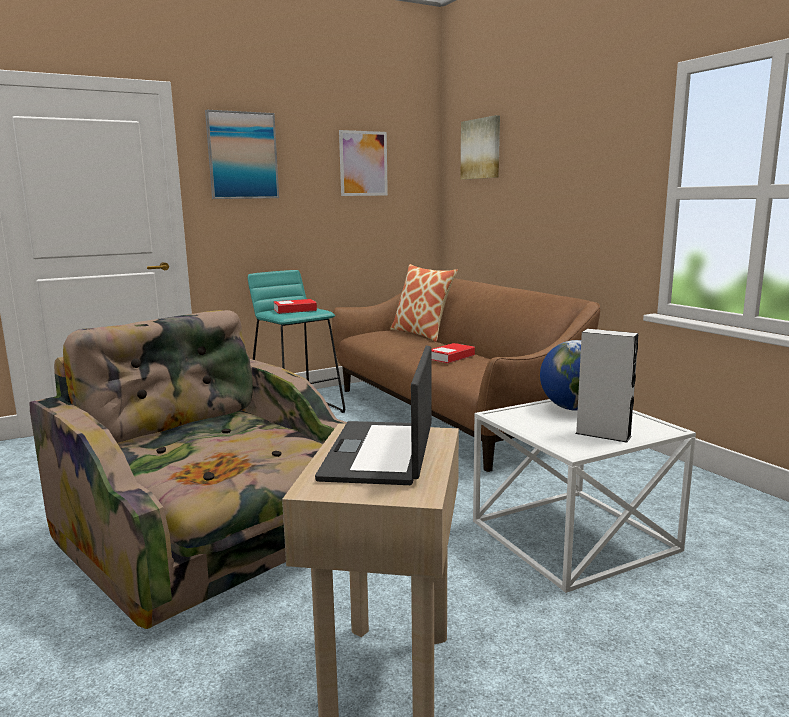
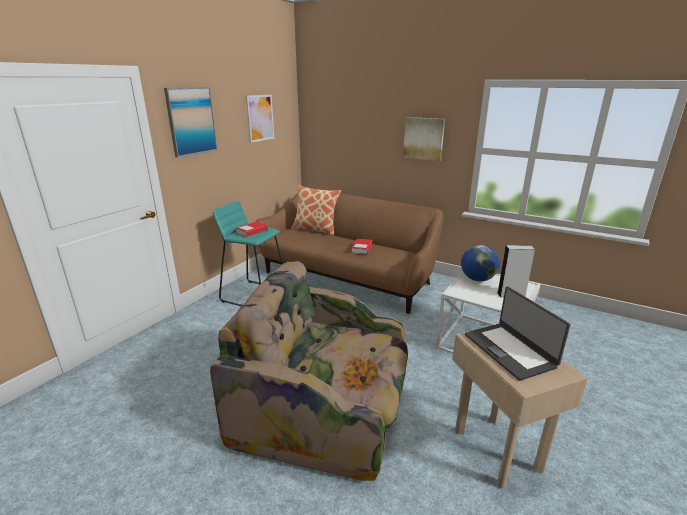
camera: 30 degrees left, 10 degrees up
picture [461,115,500,180] -> picture moved to [403,117,445,161]

